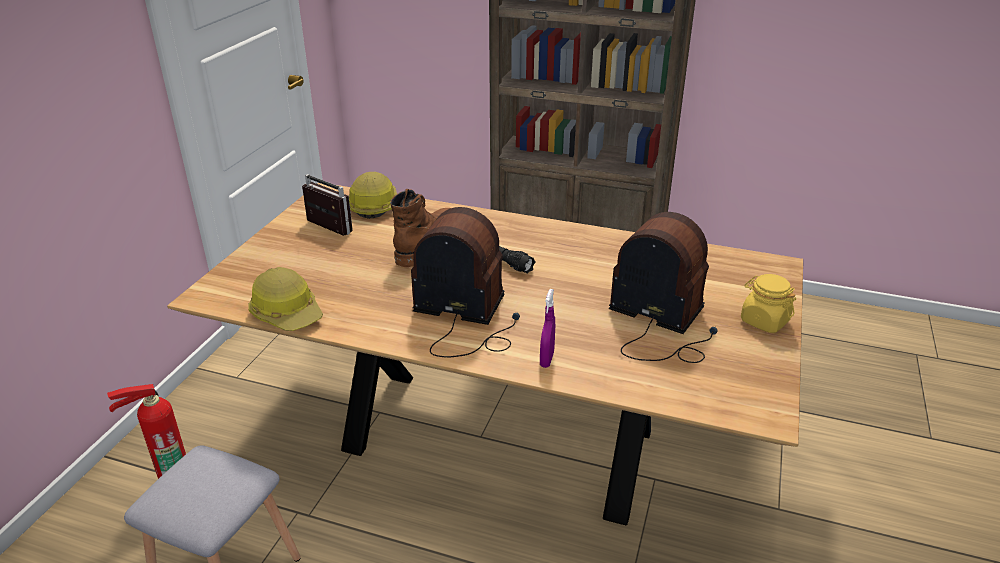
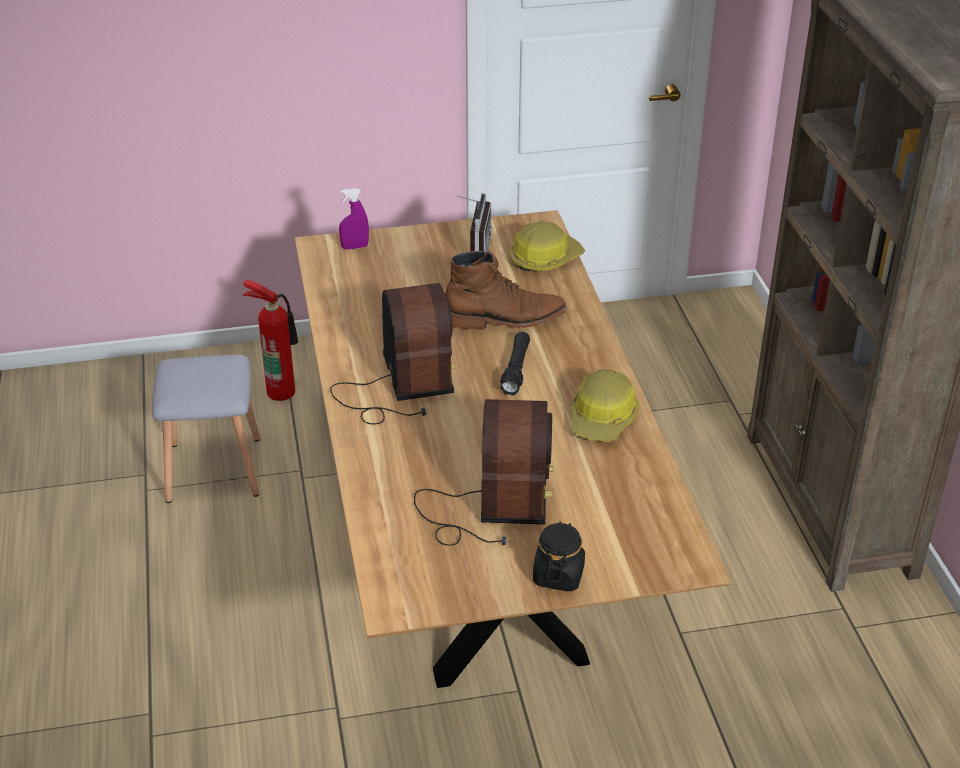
camera: 60 degrees right, 5 degrees up
hard hat [248,267,323,331] -> hard hat moved to [571,369,640,442]
purple spray bottle [540,289,555,368] -> purple spray bottle moved to [339,188,369,250]
yellow jar [741,274,796,333] -> black jar [533,521,585,591]

